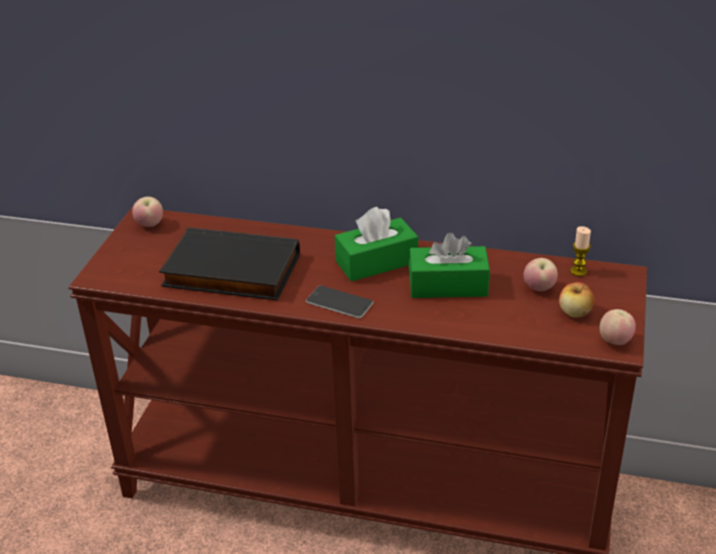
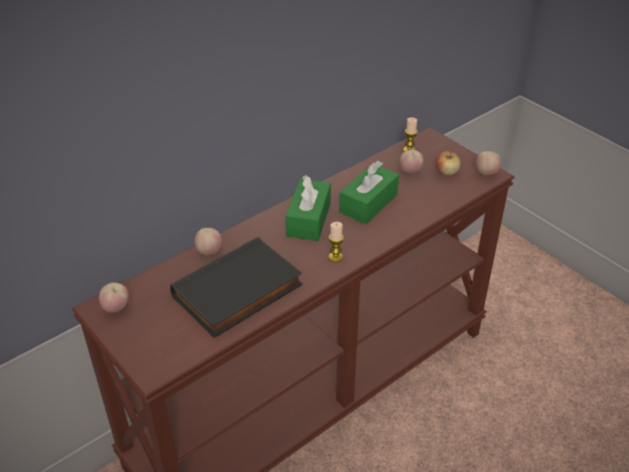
camera: 55 degrees left, 5 degrees up
phone [306,286,374,318] -> candle [329,222,344,262]
none -> apple [195,228,222,255]

